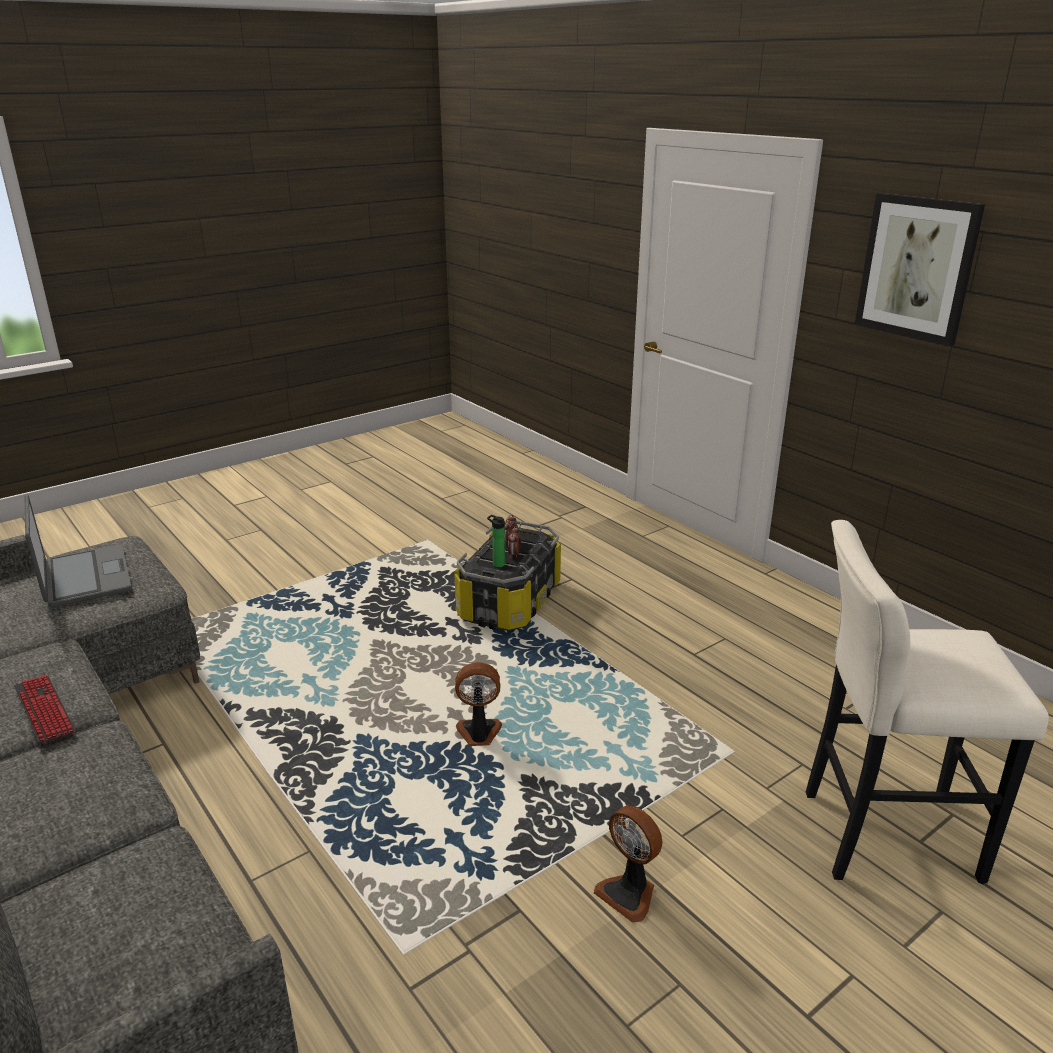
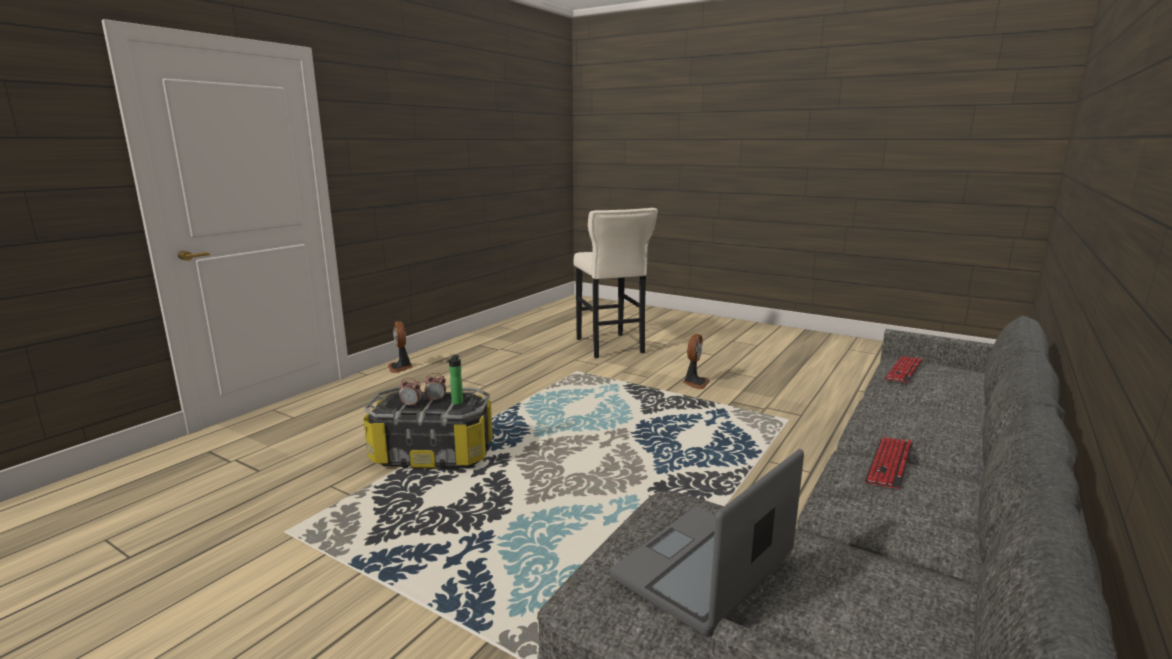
camera: 110 degrees left, 10 degrees down
fan [455,662,502,746] -> fan moved to [388,321,413,373]
picture [855,193,985,346] -> none
none -> keyboard [884,356,923,383]

